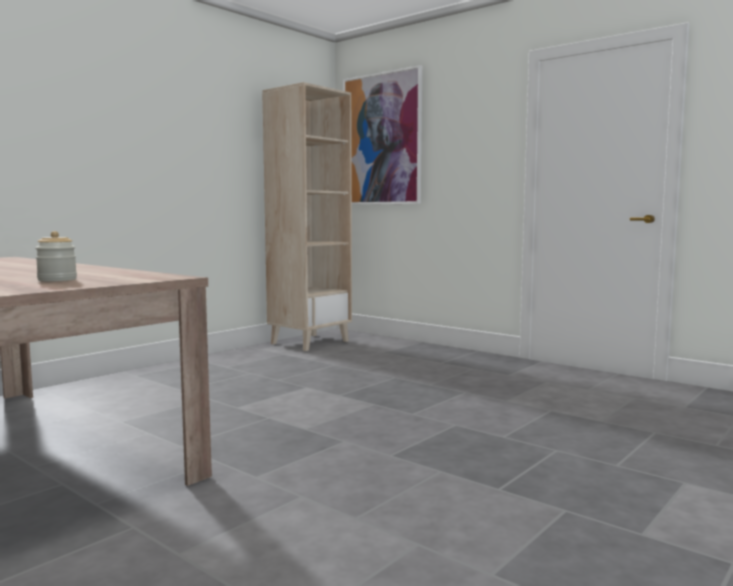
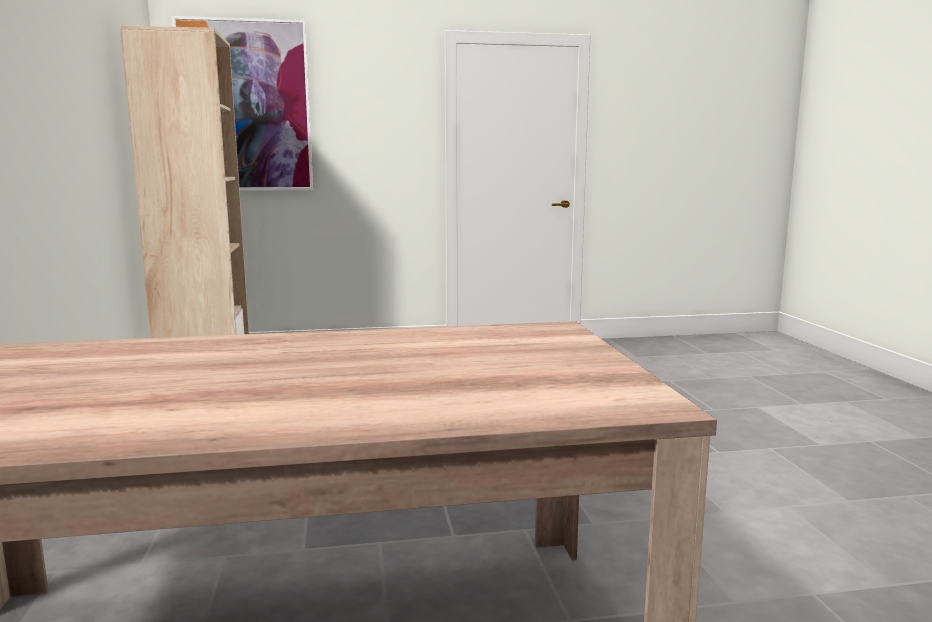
camera: 50 degrees left, 5 degrees up
jar [35,231,77,281] -> none

